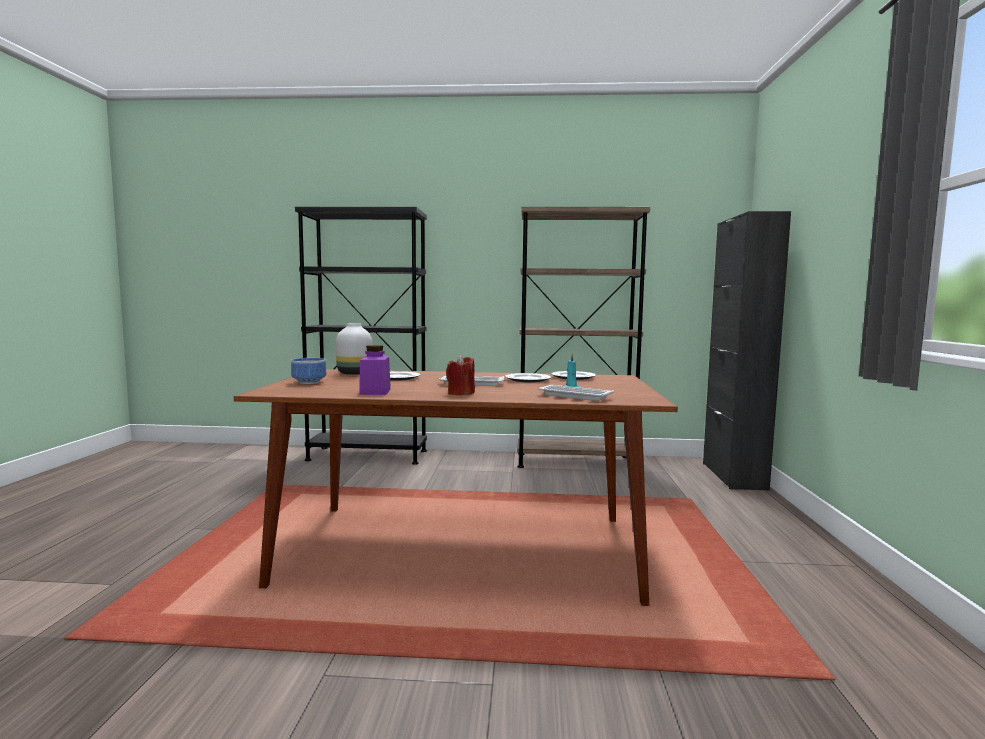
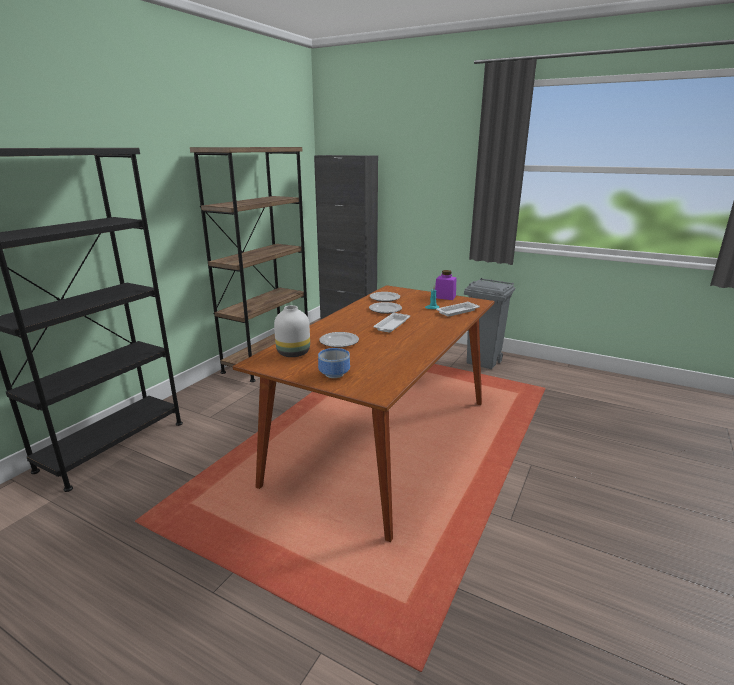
camera: 65 degrees left, 15 degrees up
purple jar [359,345,391,395] -> purple jar moved to [435,270,456,300]
red candle [446,355,475,395] -> none
none -> grey trash can [464,278,515,369]

